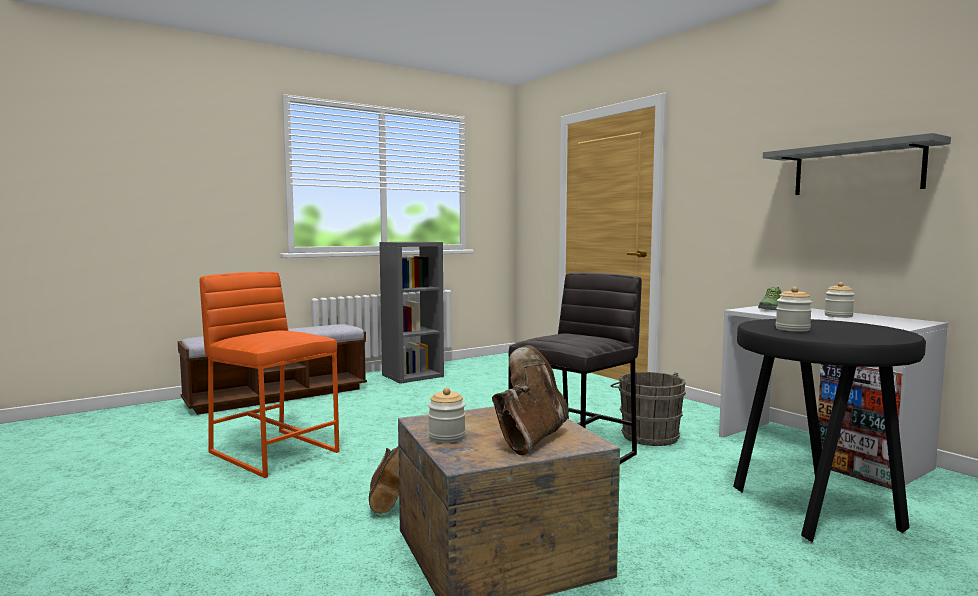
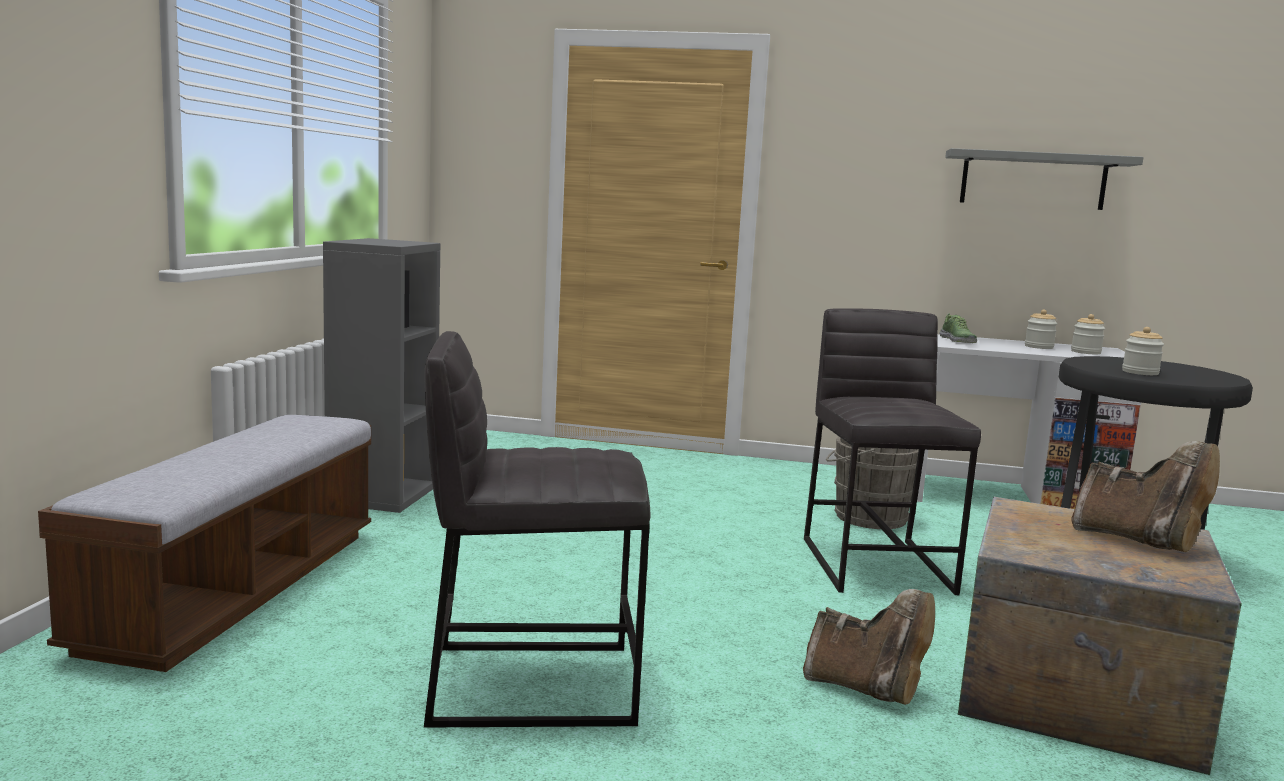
camera: 45 degrees left, 5 degrees up
orange stool [200,272,339,478] -> grey stool [424,331,651,727]
jar [428,388,466,443] -> jar moved to [1071,314,1105,354]
brown boot [492,345,569,455] -> brown boot turned 150 degrees clockwise [1072,441,1220,552]

